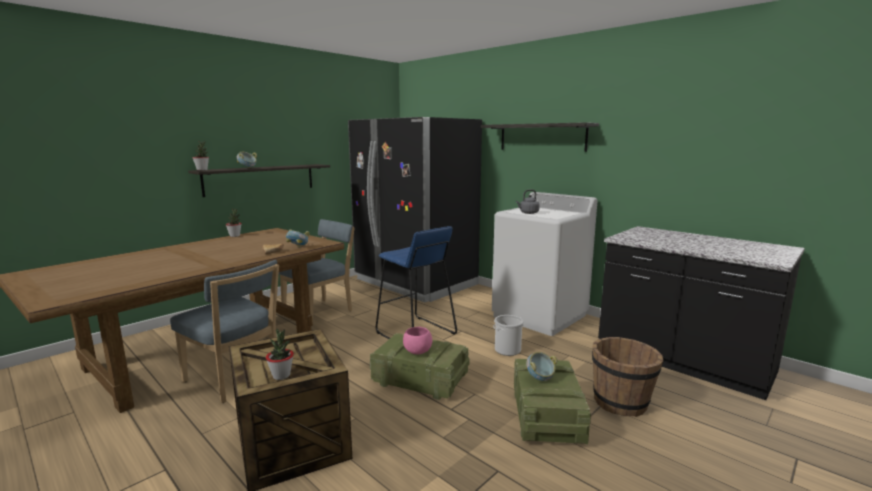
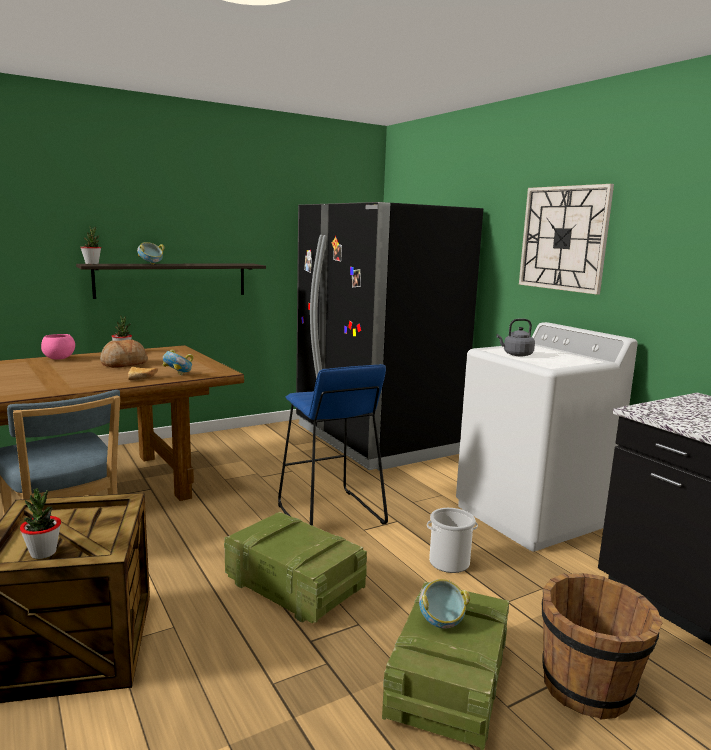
camera: 15 degrees right, 0 degrees up
blue chair [279,219,355,323] -> none
pink bowl [403,327,432,354] -> pink bowl moved to [41,334,75,360]
shelf [481,122,599,152] -> wall clock [519,184,614,295]
none -> bread [100,339,148,368]

